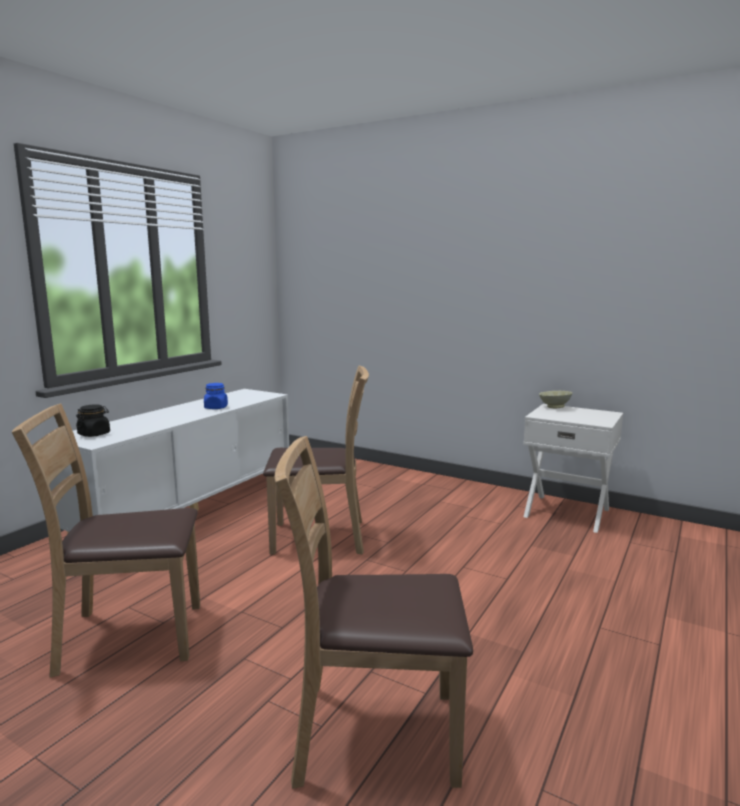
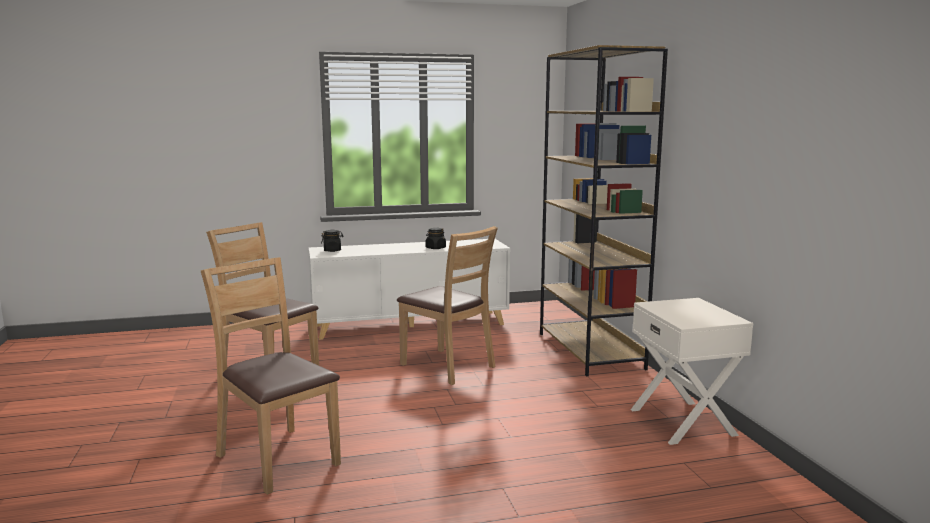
camera: 45 degrees right, 0 degrees up
blue jar [204,383,228,409] -> black jar [425,228,446,249]
beige bowl [539,391,573,408] -> none
none -> brown bookcase [540,45,668,376]

